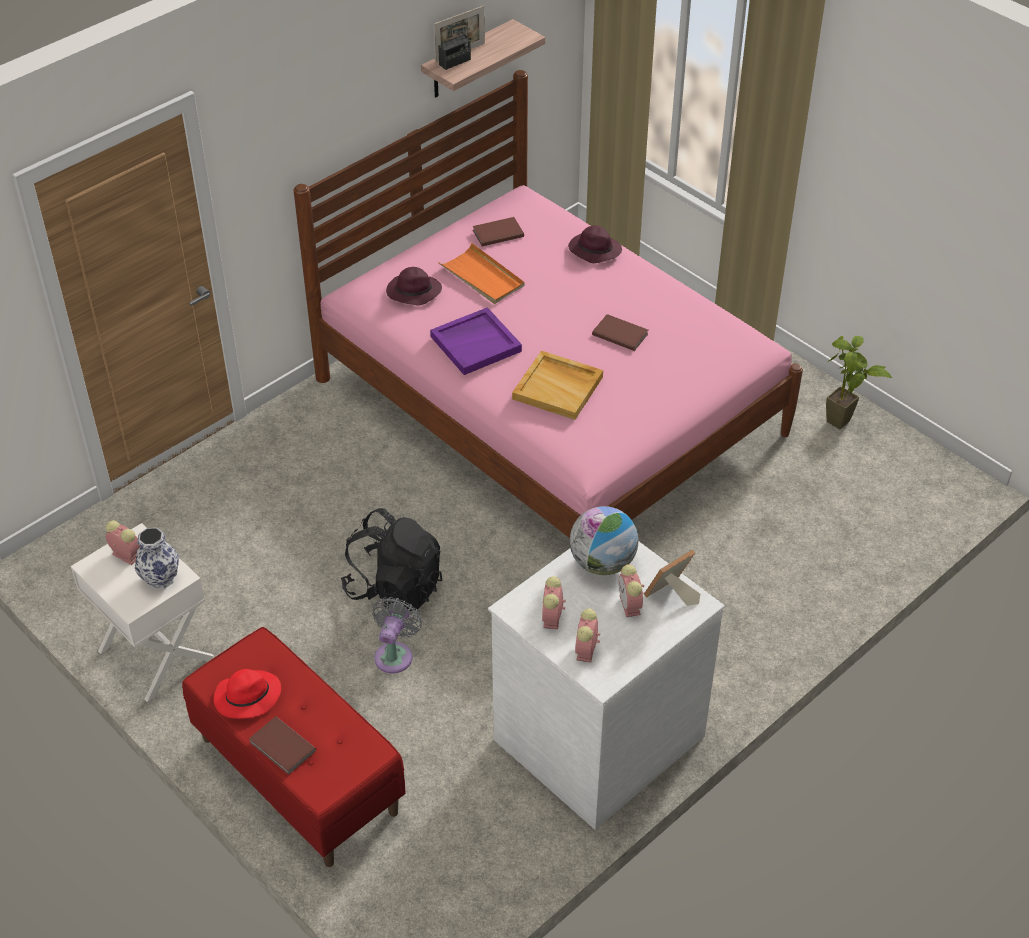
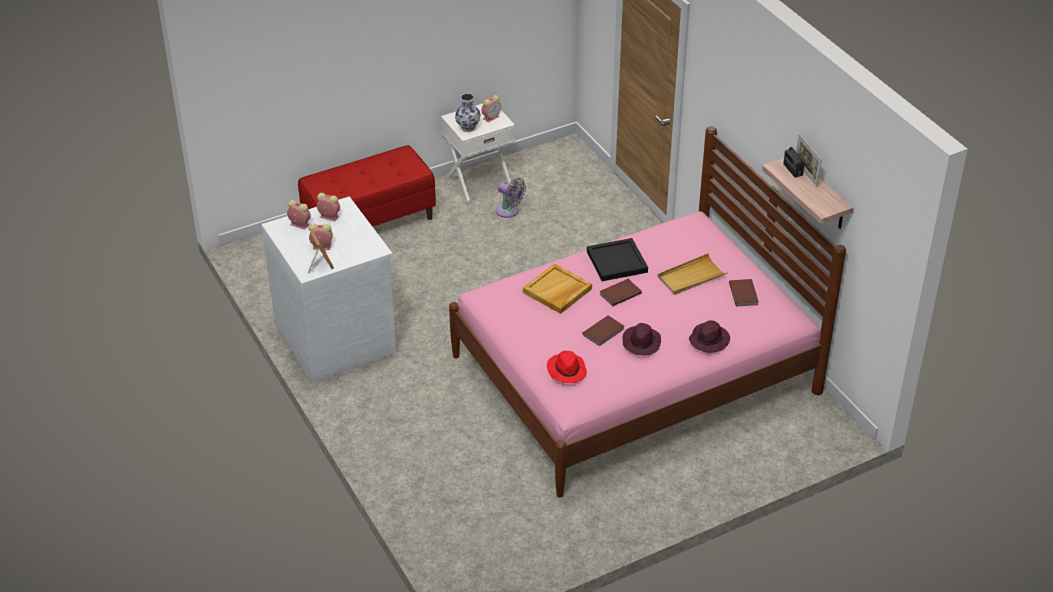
camera: 105 degrees right, 5 degrees down
red hat [214,669,281,719] -> red hat moved to [547,351,587,383]
brown book [249,716,316,775] -> brown book moved to [600,279,642,306]
black backpack [341,508,442,611] -> none
grey fan [372,597,422,673] -> grey fan moved to [496,178,526,218]
purple hat [386,267,442,306] -> purple hat moved to [623,323,661,355]
purple tray [430,307,522,375] -> black tray [587,238,648,281]
orange tray [438,243,525,304] -> beige tray [657,253,727,295]
globe [570,506,638,575] -> none
potted plant [826,336,893,429] -> none

